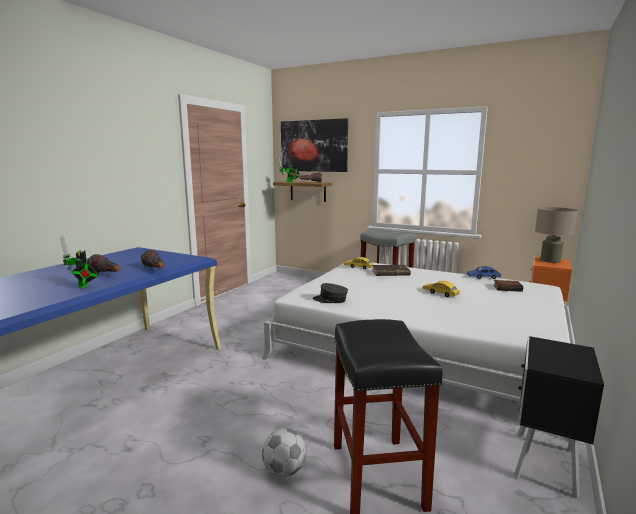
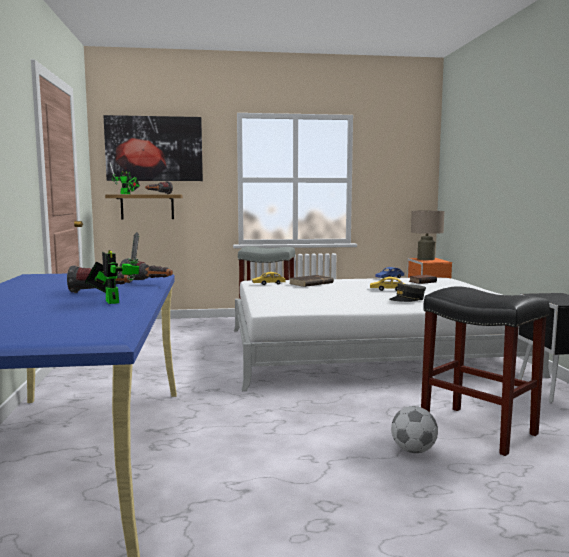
camera: 35 degrees left, 5 degrees down
toy robot [60,236,99,288] -> toy robot turned 150 degrees counterclockwise [85,232,140,304]
grey cap [313,283,348,303] -> grey cap moved to [389,283,426,302]

